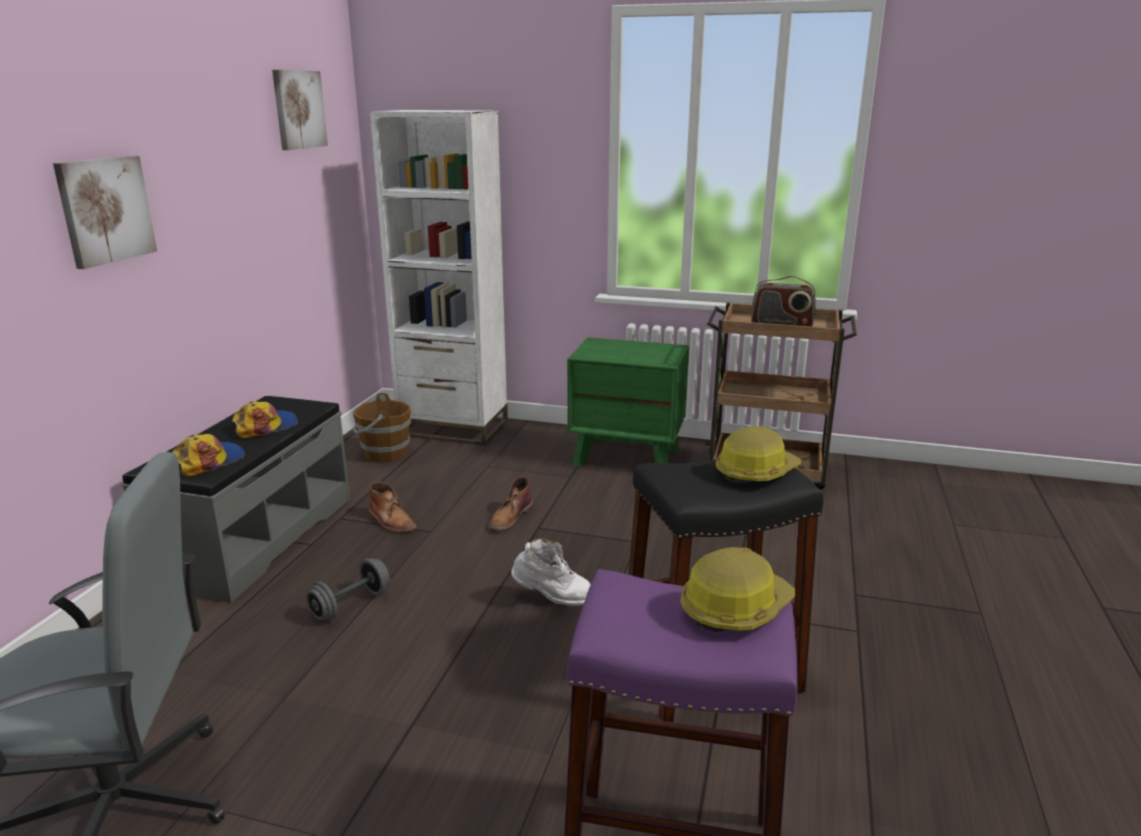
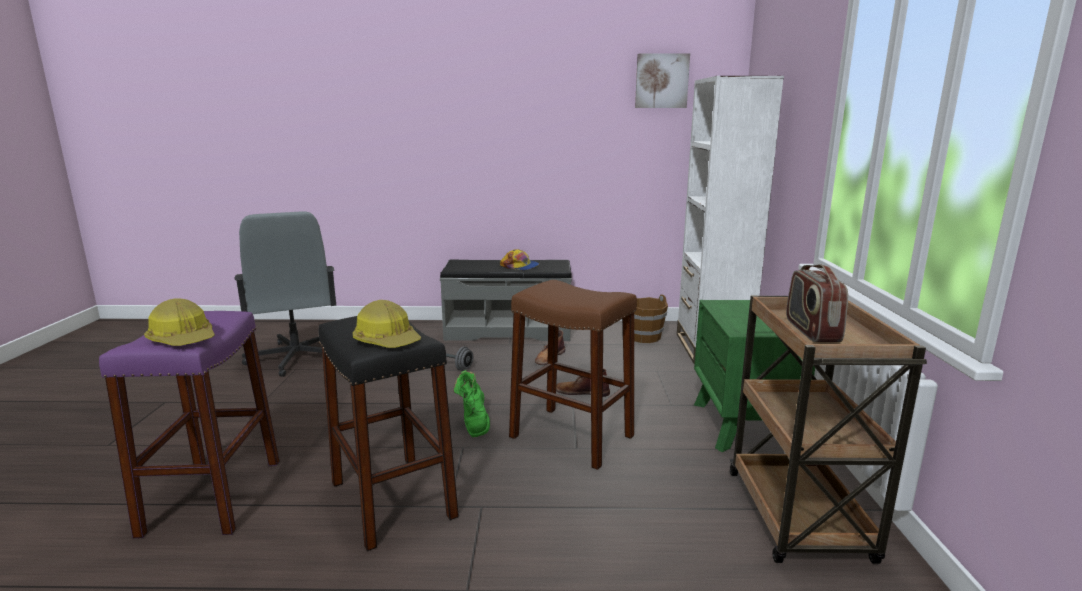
camera: 75 degrees right, 5 degrees down
picture [53,156,157,269] -> none
cap [172,434,245,476] -> none
white boot [511,538,591,606] -> green boot [453,370,490,437]
none -> brown stool [509,280,637,470]

